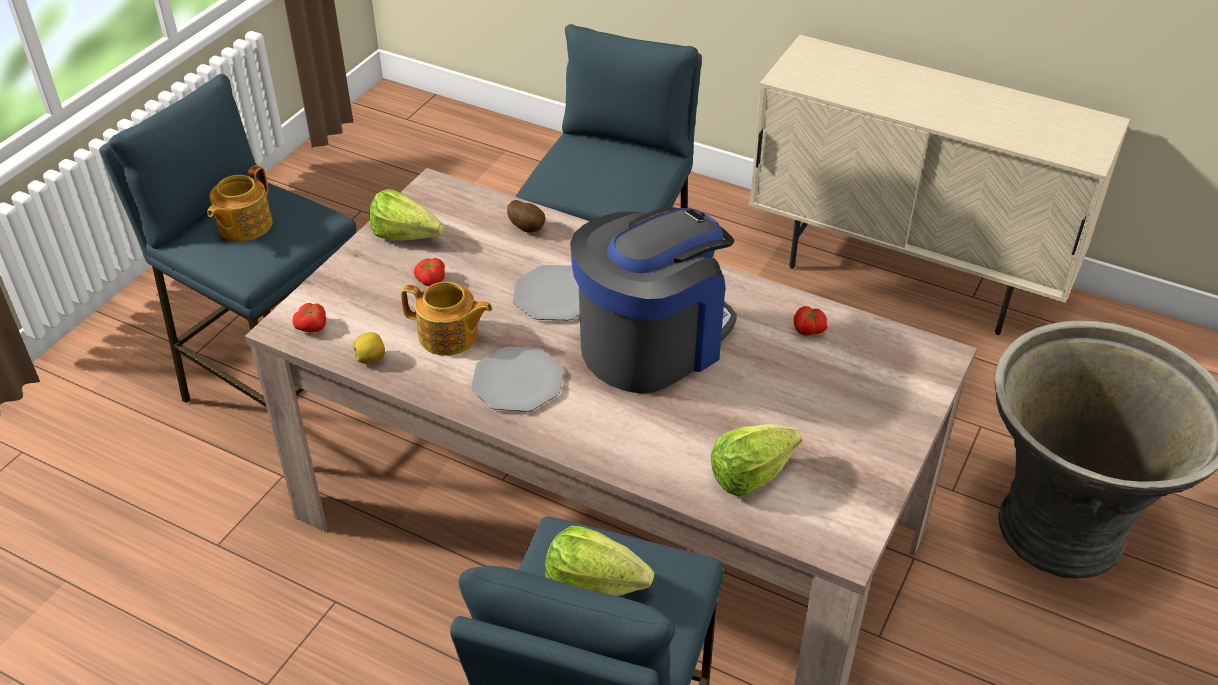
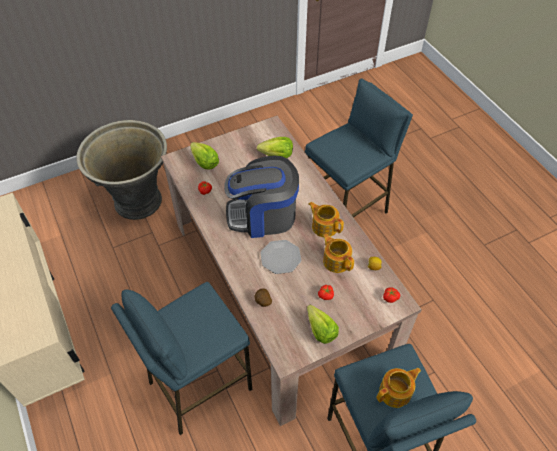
camera: 145 degrees left, 10 degrees up
plate [471,347,564,412] -> teapot [309,202,344,237]
lettuce [545,526,654,596] -> lettuce moved to [190,142,219,170]

